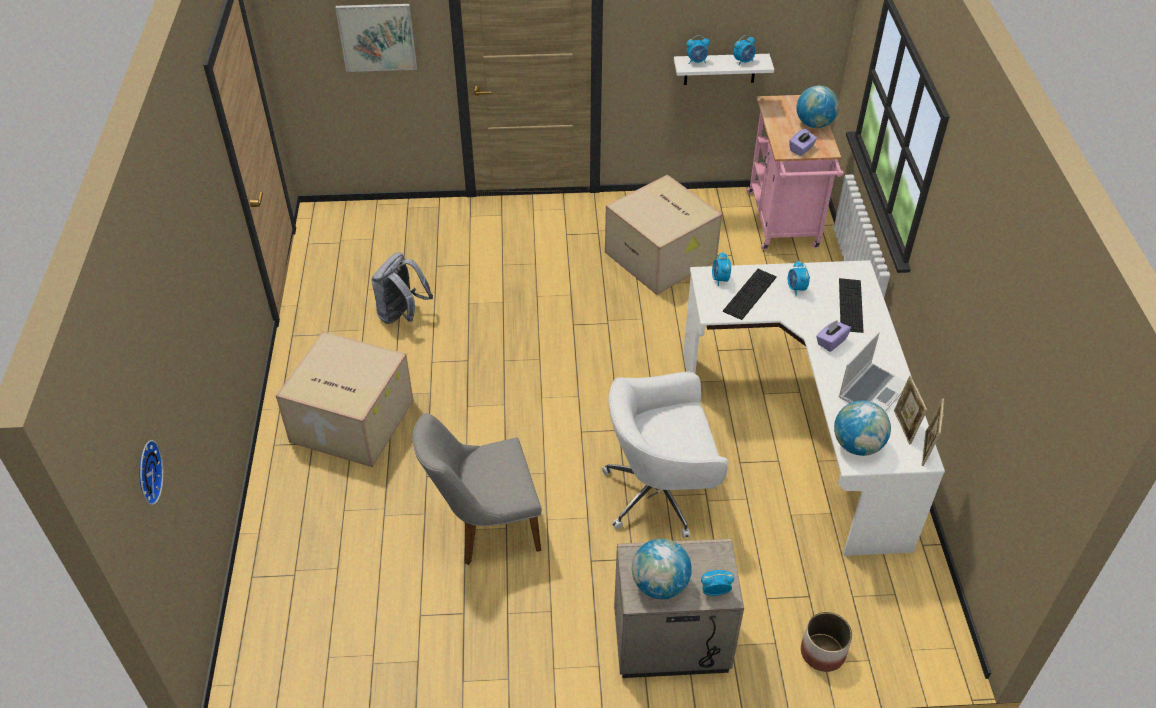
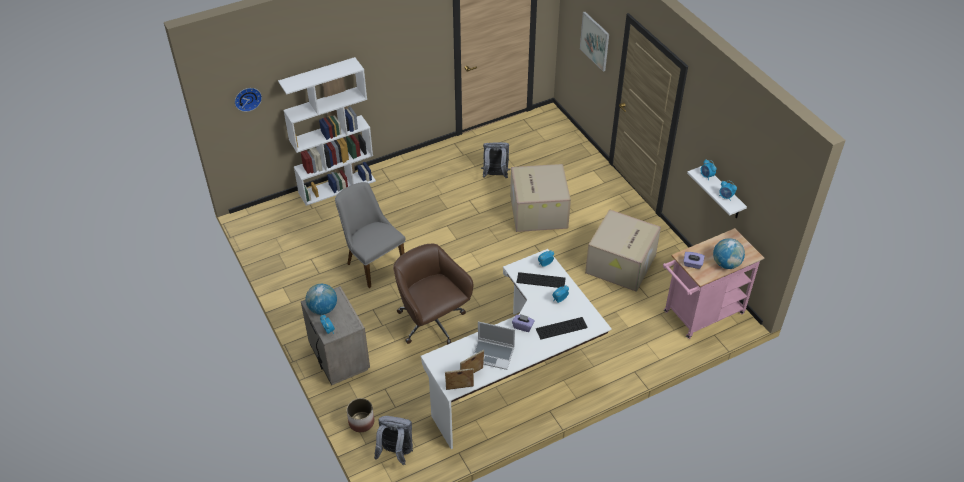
camera: 65 degrees right, 0 degrees up
cardboard box [276,331,414,467] -> cardboard box moved to [510,164,571,232]
white office chair [602,372,729,538] -> brown office chair [393,244,473,345]
globe [834,400,891,456] -> none
none -> white bookcase [278,57,376,206]
none -> grey backpack [374,416,413,465]

